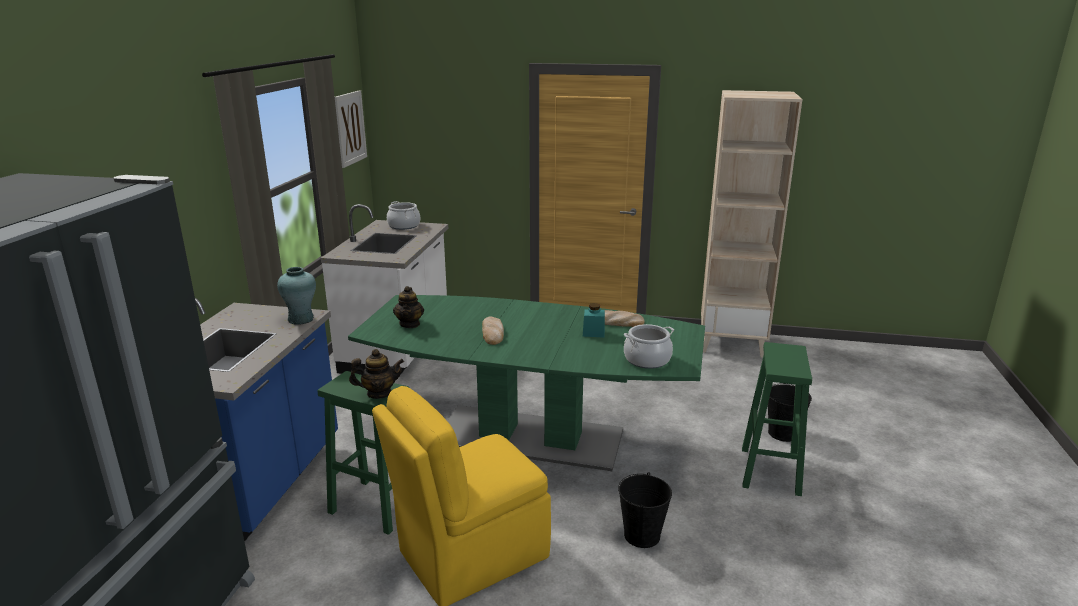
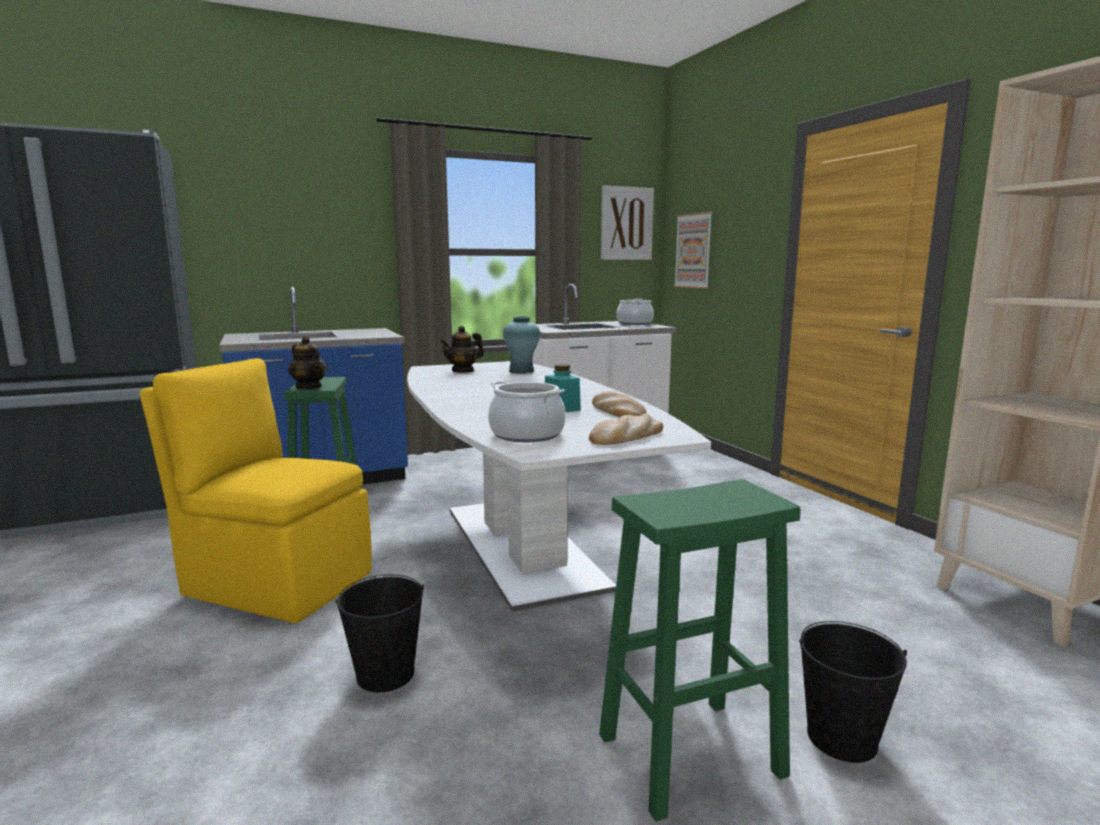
camera: 55 degrees right, 10 degrees down
turquoise vase [277,267,316,325] -> turquoise vase moved to [503,316,540,374]
green dining table [348,295,705,471] -> white dining table [407,361,711,611]
bread [482,316,504,345] -> bread moved to [589,413,663,445]
none -> picture [673,212,713,289]

